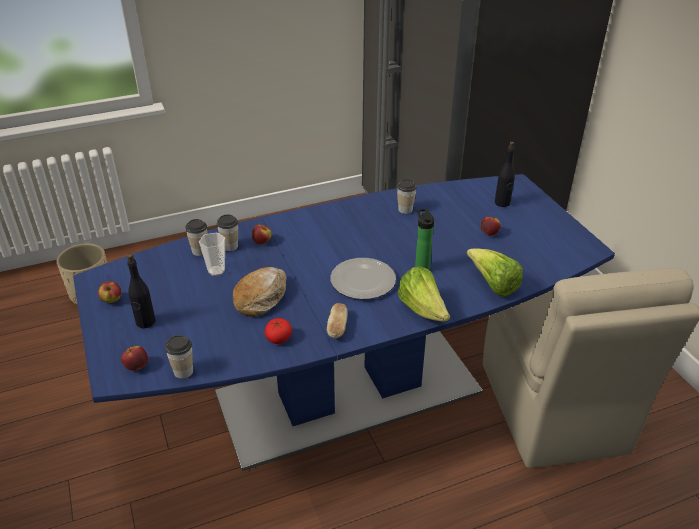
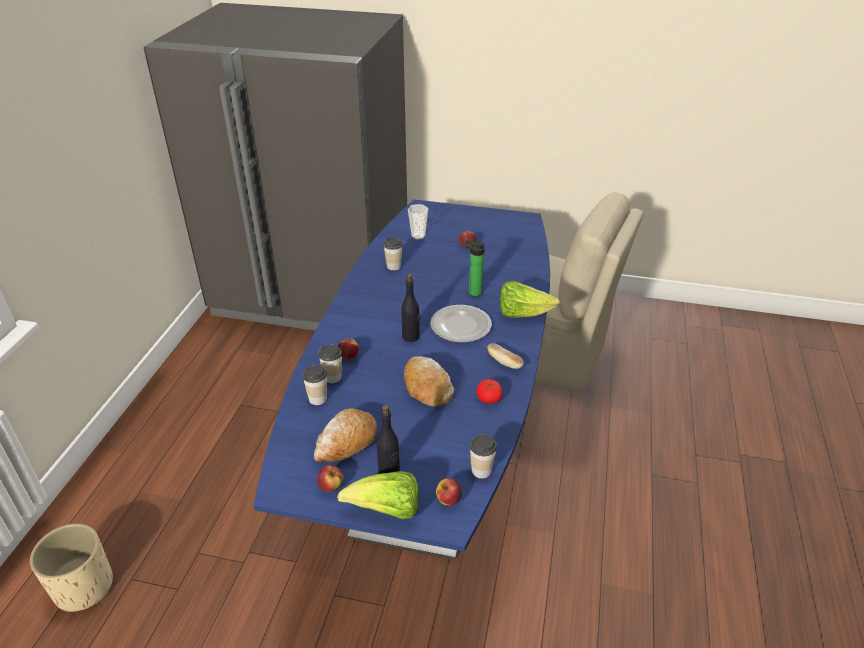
camera: 55 degrees left, 0 degrees up
cup [199,233,225,276] -> cup moved to [408,204,428,240]
lettuce [466,248,523,297] -> lettuce moved to [337,471,419,519]
black bottle [495,142,515,207] -> black bottle moved to [401,273,420,342]
none -> bread [314,408,377,463]

